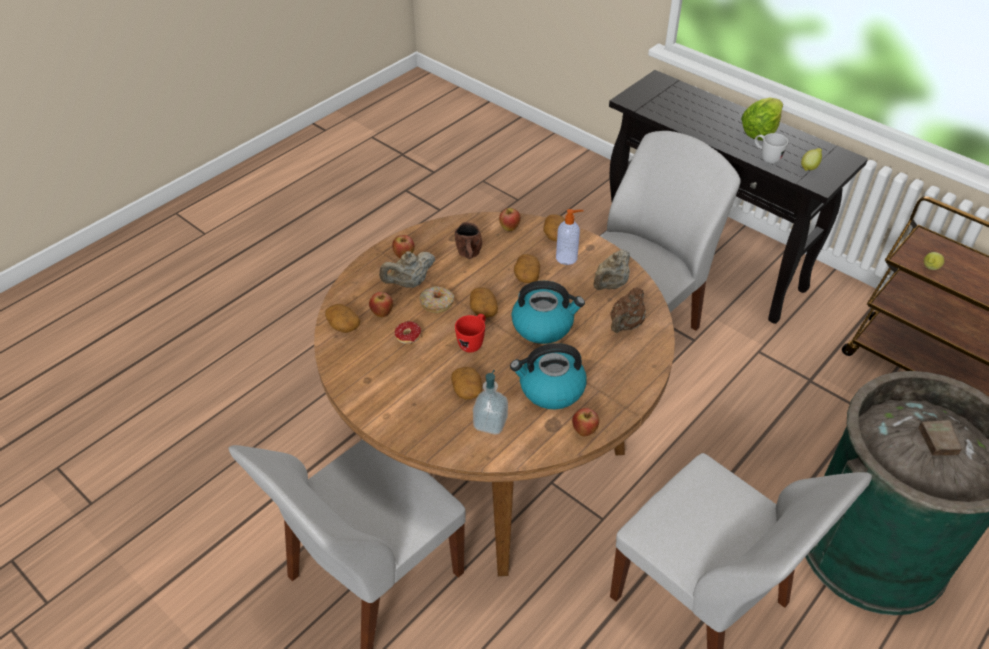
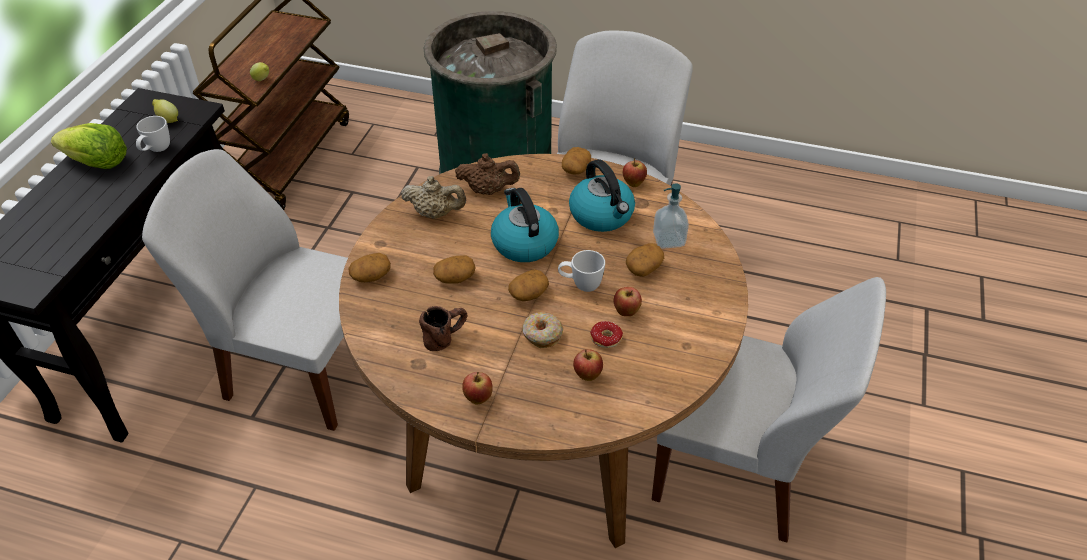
camera: 115 degrees left, 0 degrees up
potato [325,304,360,333] -> potato moved to [562,147,591,174]
beige teapot [379,251,435,288] -> none
red mug [455,314,486,353] -> white mug [558,250,605,292]
apple [499,208,521,231] -> apple moved to [614,287,642,316]
soap dispenser [556,209,584,265] -> none

